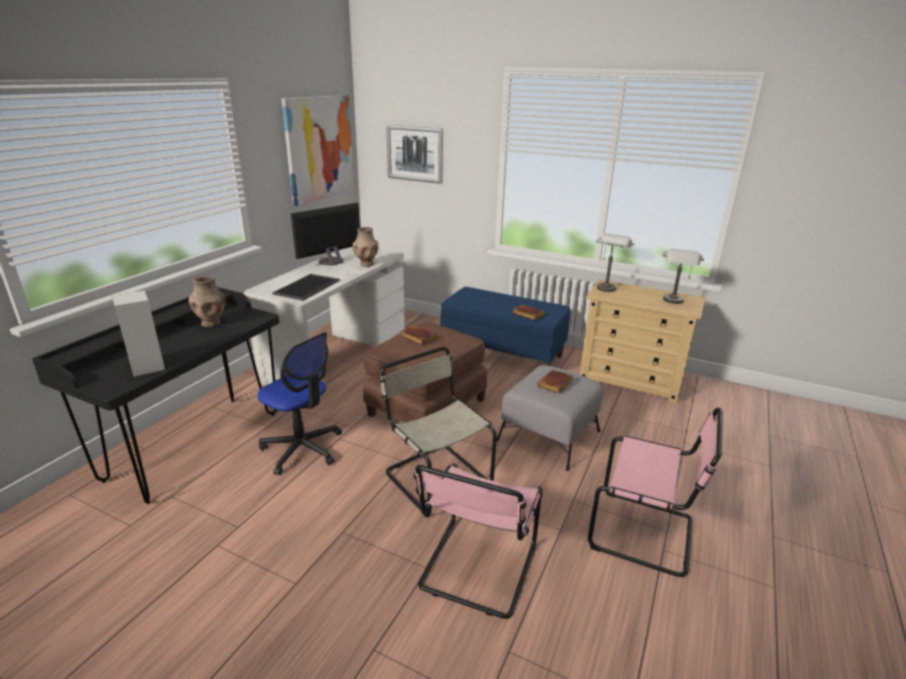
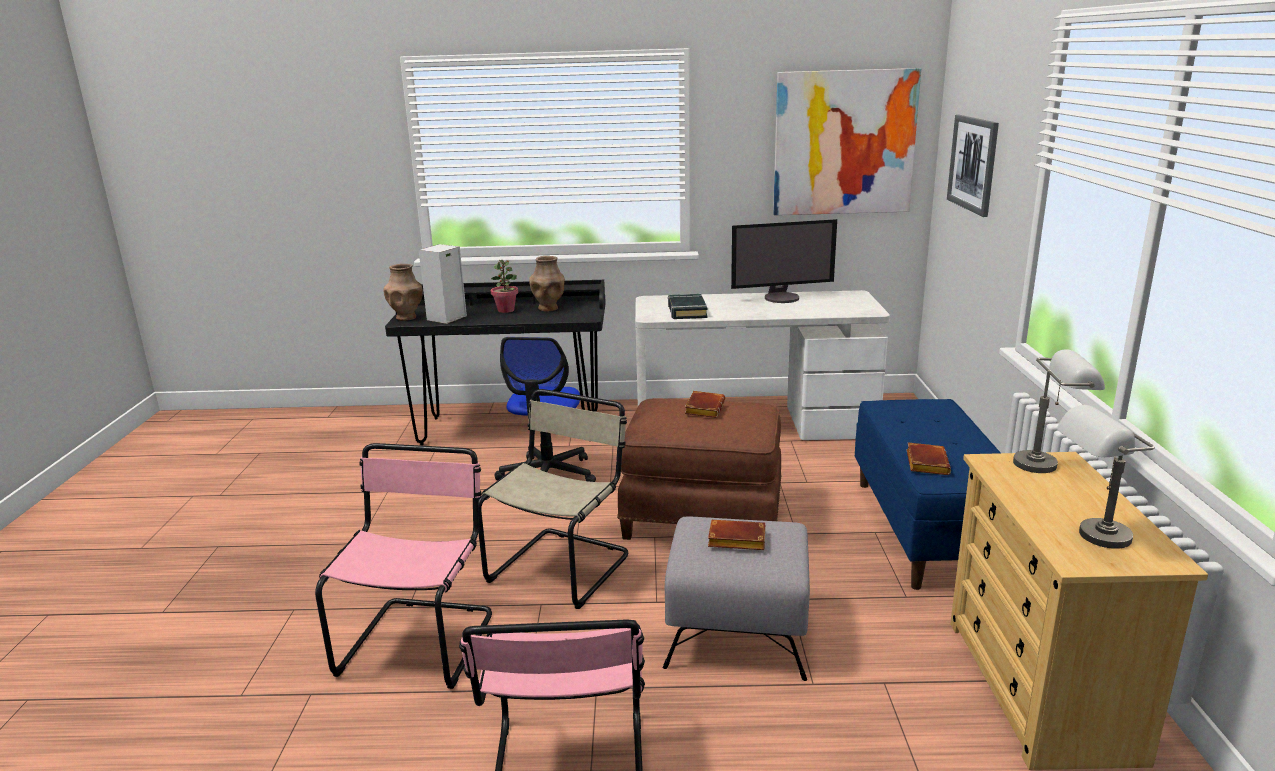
camera: 65 degrees right, 5 degrees down
tray [272,274,339,301] -> black book [668,294,707,319]
monitor [291,202,360,266] -> monitor turned 150 degrees clockwise [731,219,837,303]
brown vase [352,227,379,267] -> brown vase moved to [383,264,423,321]
pink chair [413,463,542,619] -> pink chair turned 105 degrees clockwise [315,443,492,689]
none -> potted plant [491,260,518,313]

